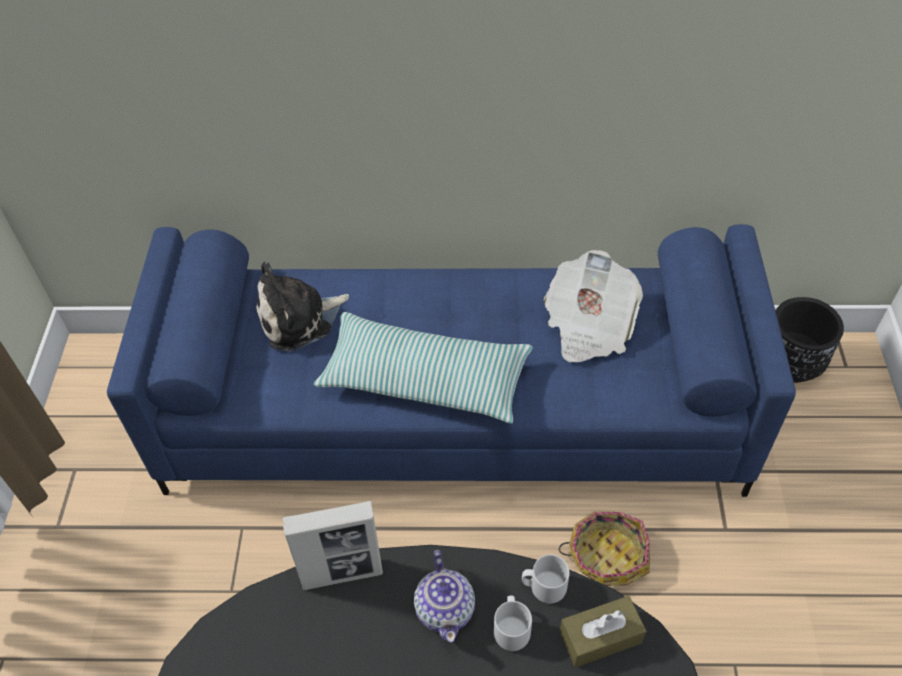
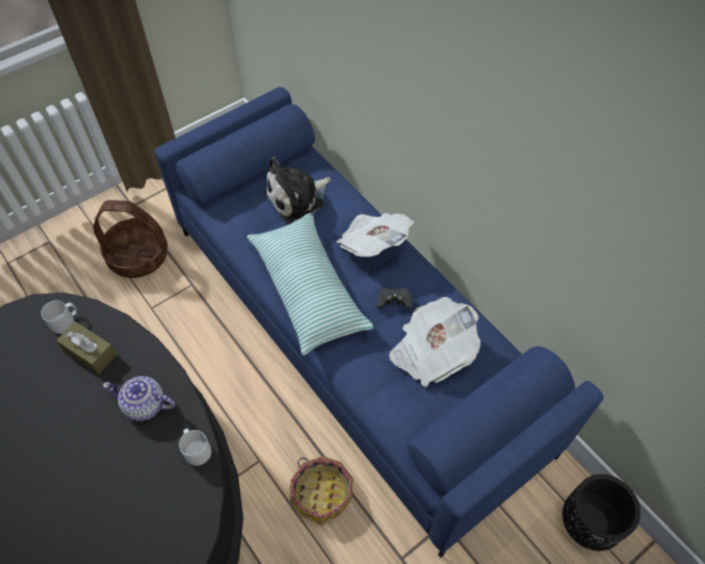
camera: 50 degrees right, 5 degrees up
plush toy [256,261,349,351] -> plush toy turned 60 degrees counterclockwise [264,157,331,222]
picture frame [283,501,383,590] -> none
teapot [414,550,475,643] -> teapot turned 60 degrees clockwise [103,376,175,421]
grey mug [494,595,532,651] -> grey mug moved to [41,300,77,334]
brown tissue box [560,596,646,667] -> brown tissue box moved to [56,321,117,374]
none -> basket [93,200,168,278]
none -> newspaper [336,213,414,257]
none -> black game controller [377,288,412,310]

